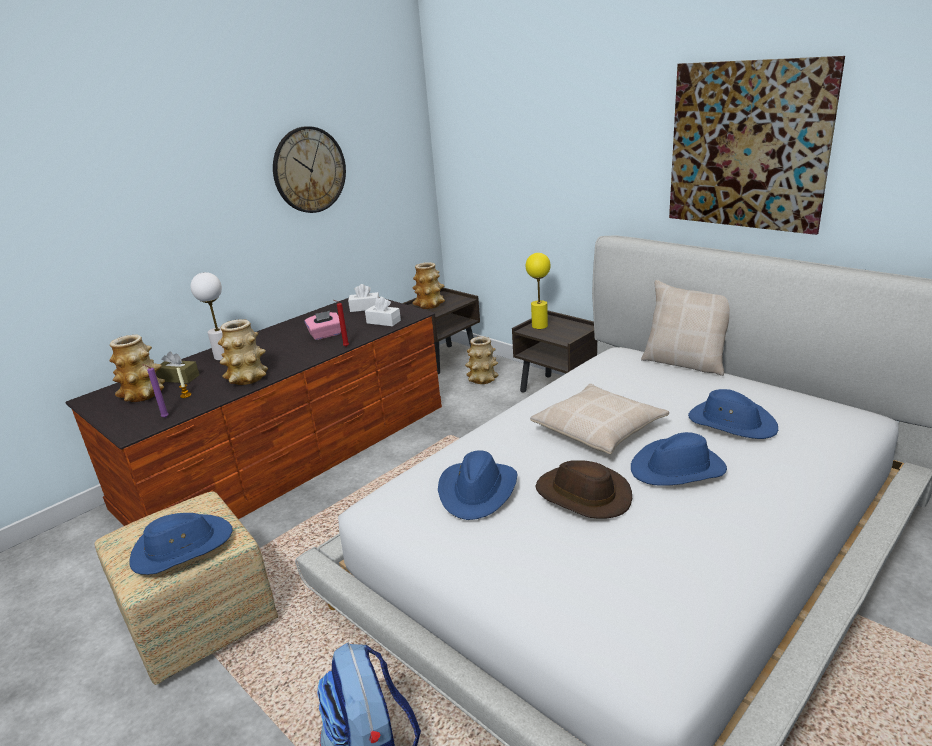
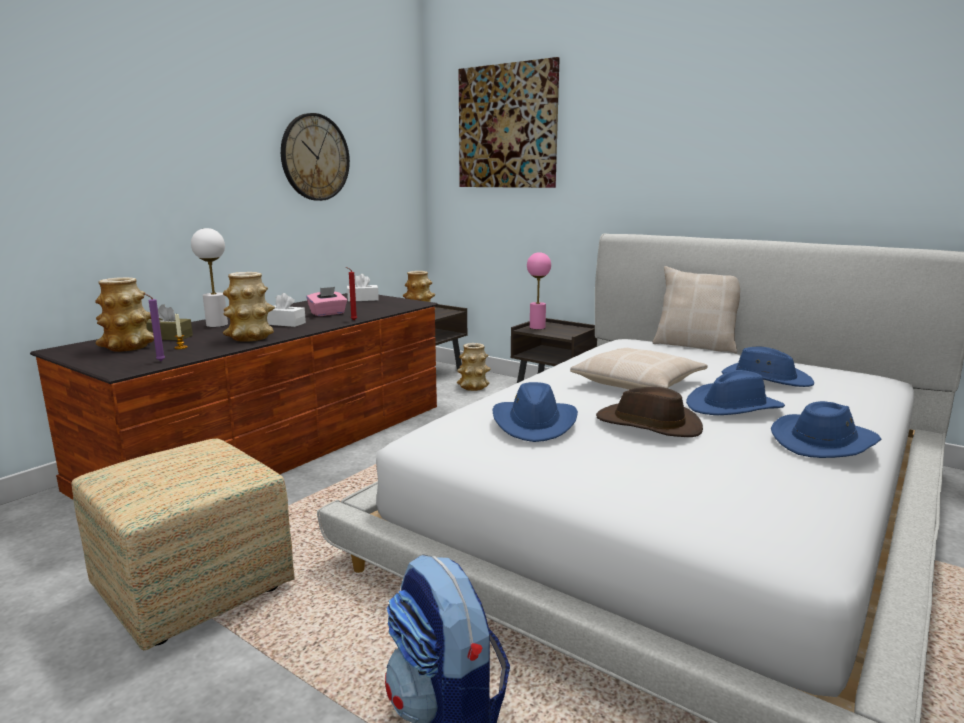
camera: 10 degrees left, 10 degrees down
blue hat [130,513,232,575] -> blue hat moved to [771,401,881,458]
white tissue box [365,297,401,326] -> white tissue box moved to [267,293,306,327]
yellow table lamp [526,253,551,329] -> pink table lamp [527,252,551,329]
picture [669,56,845,235] -> picture moved to [459,57,560,188]

